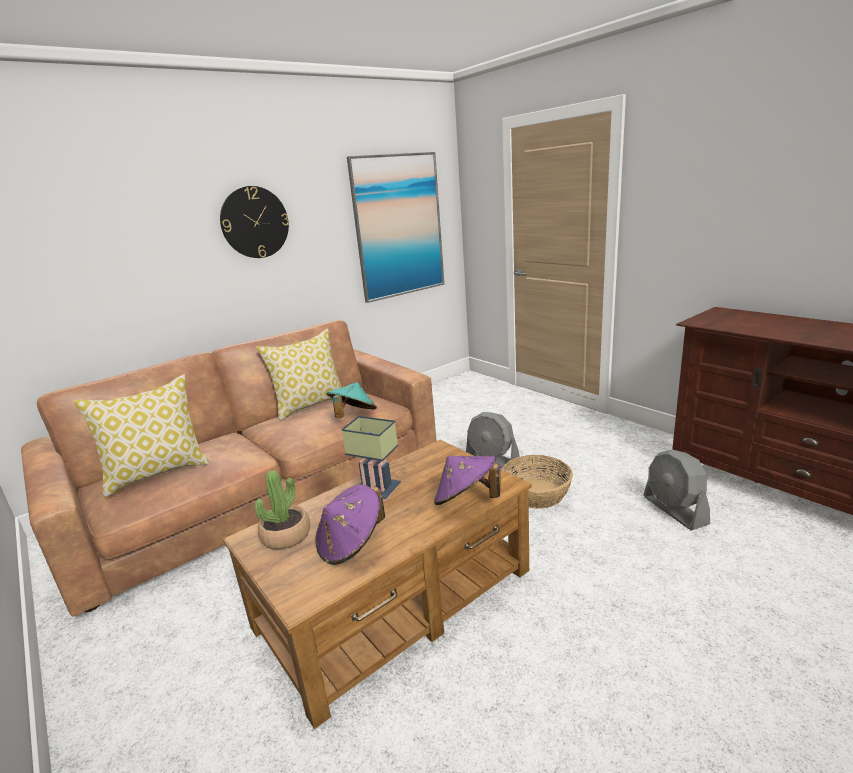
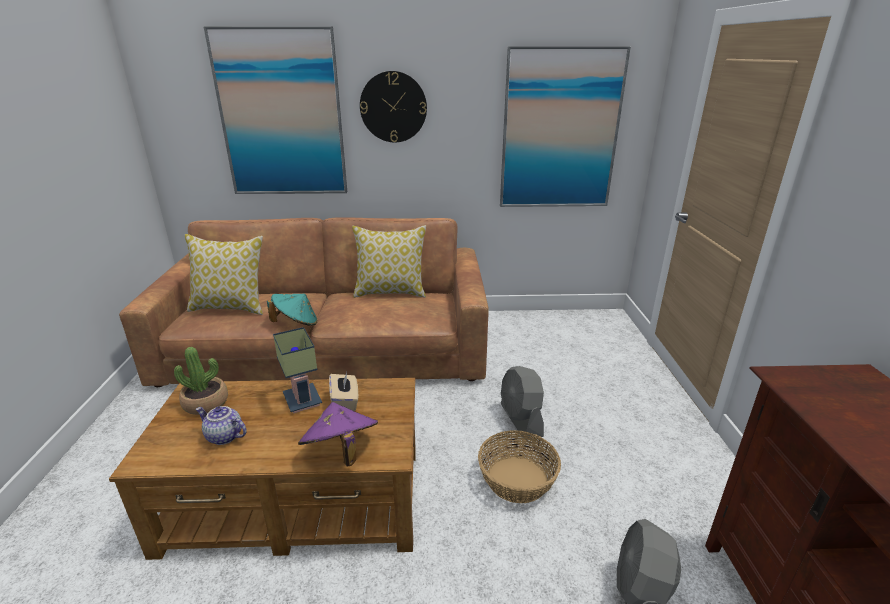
camera: 35 degrees right, 5 degrees up
purple hat [315,485,385,565] -> teapot [196,406,247,445]
turquoise hat [326,382,377,418] -> turquoise hat moved to [267,294,317,326]
none -> picture [203,26,347,194]
none -> beige tissue box [329,372,358,411]

